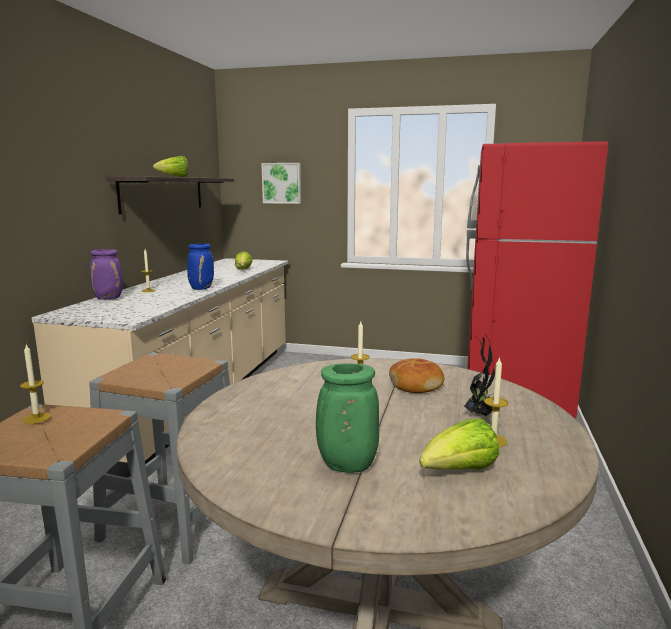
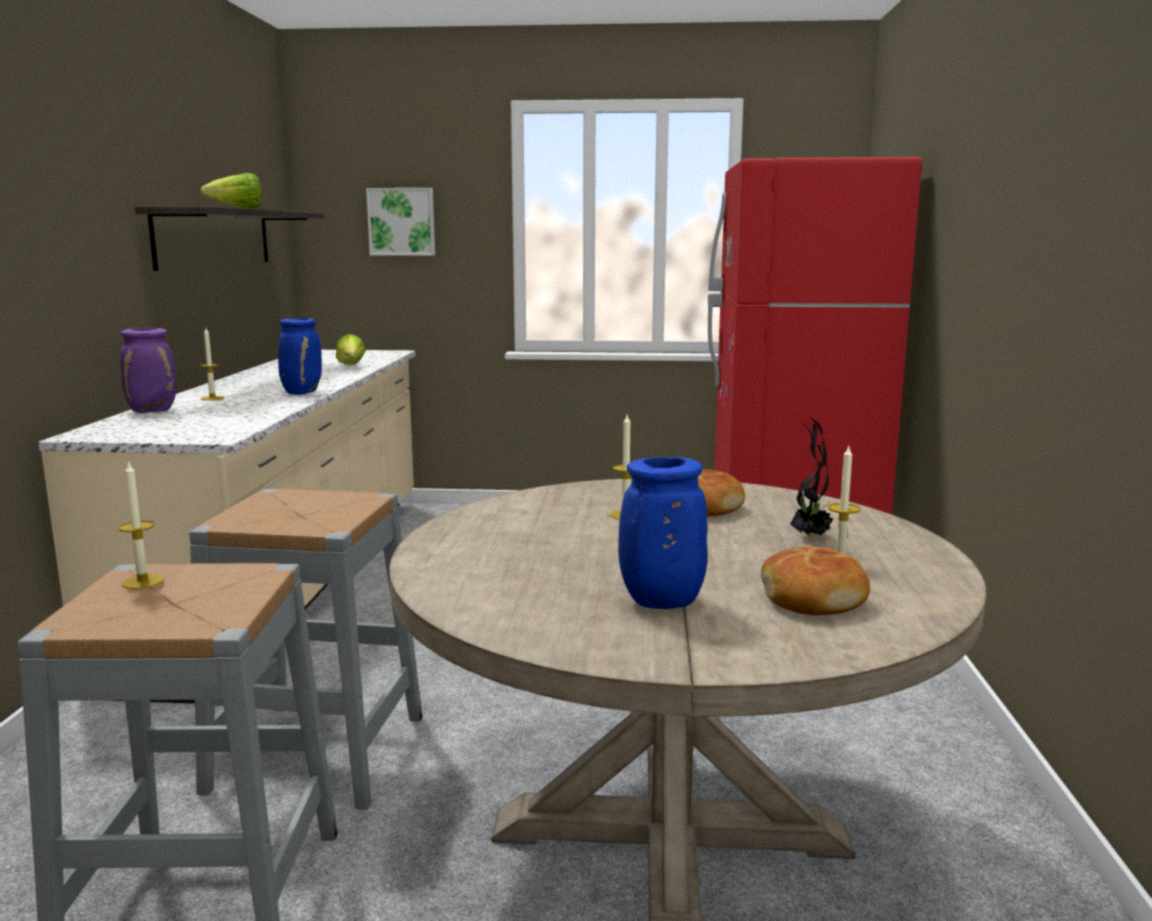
camera: 10 degrees left, 0 degrees up
green vase [316,363,379,473] -> blue vase [618,457,708,609]
lettuce [420,419,499,470] -> bread [761,547,870,615]

